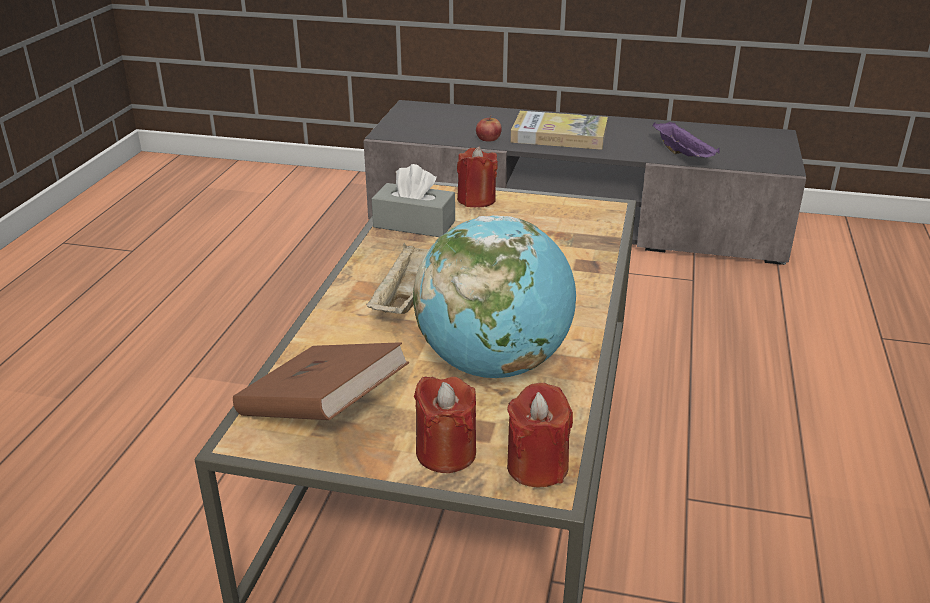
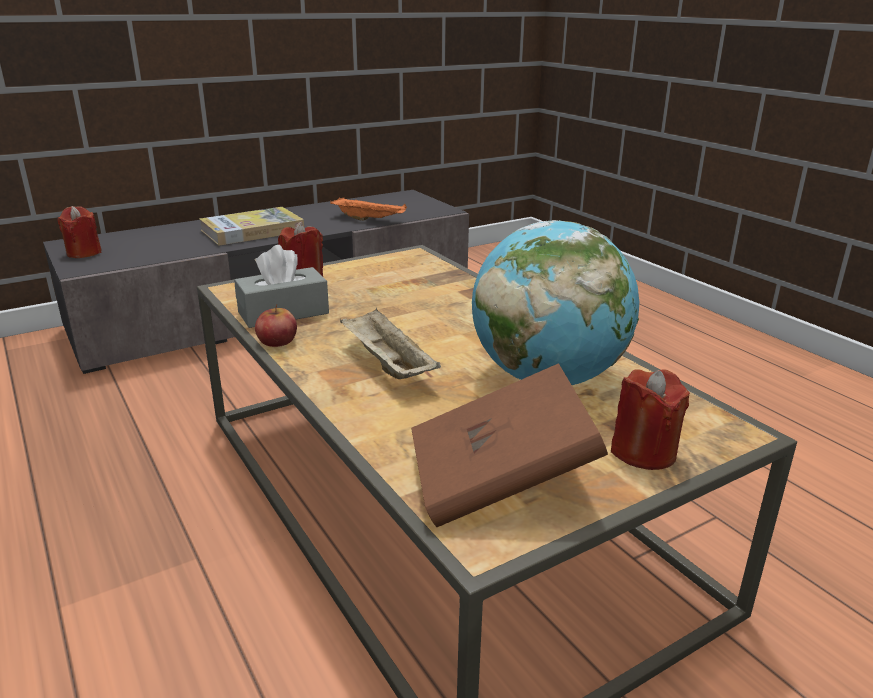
camera: 45 degrees left, 5 degrees down
apple [476,116,502,142] -> apple moved to [255,304,297,347]
red candle [507,383,573,488] -> red candle moved to [57,206,102,258]
purple tray [652,121,720,158] -> orange tray [330,198,407,221]

